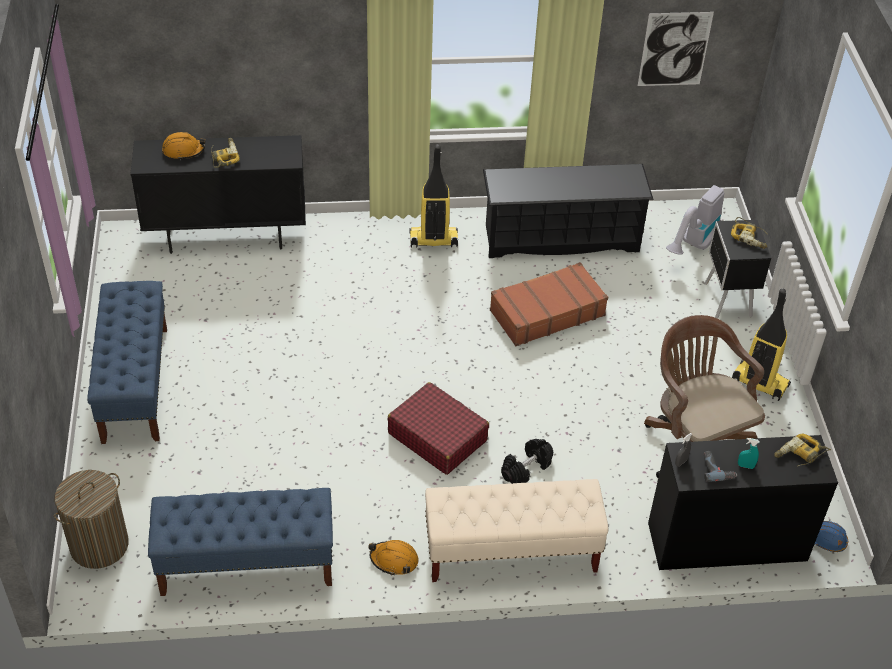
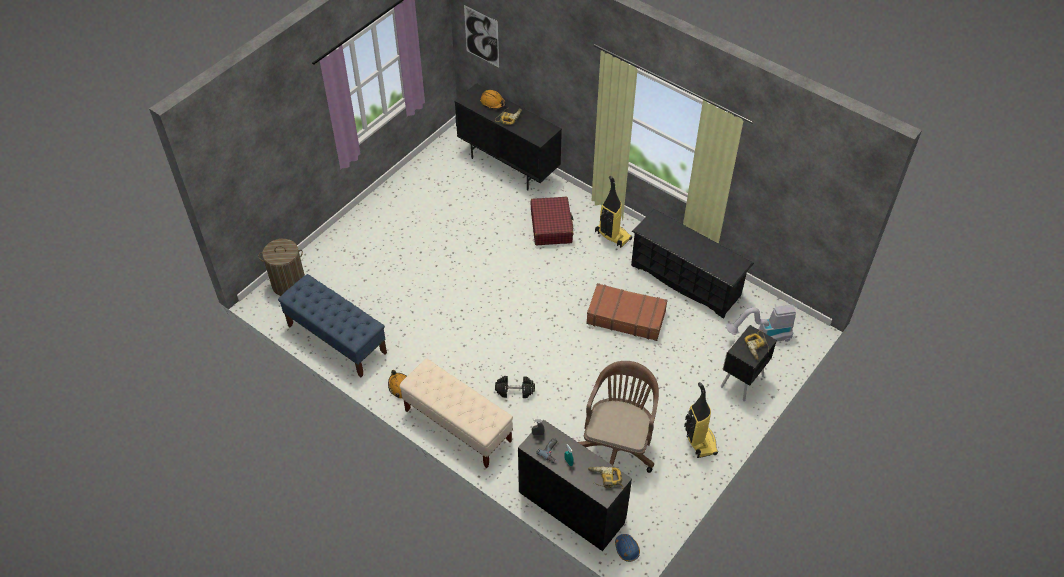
camera: 45 degrees right, 5 degrees up
blue bench [87,281,167,444] -> none
red suitcase [388,382,489,475] -> red suitcase moved to [530,196,573,245]
picture [638,12,714,86] -> picture moved to [464,5,499,67]

